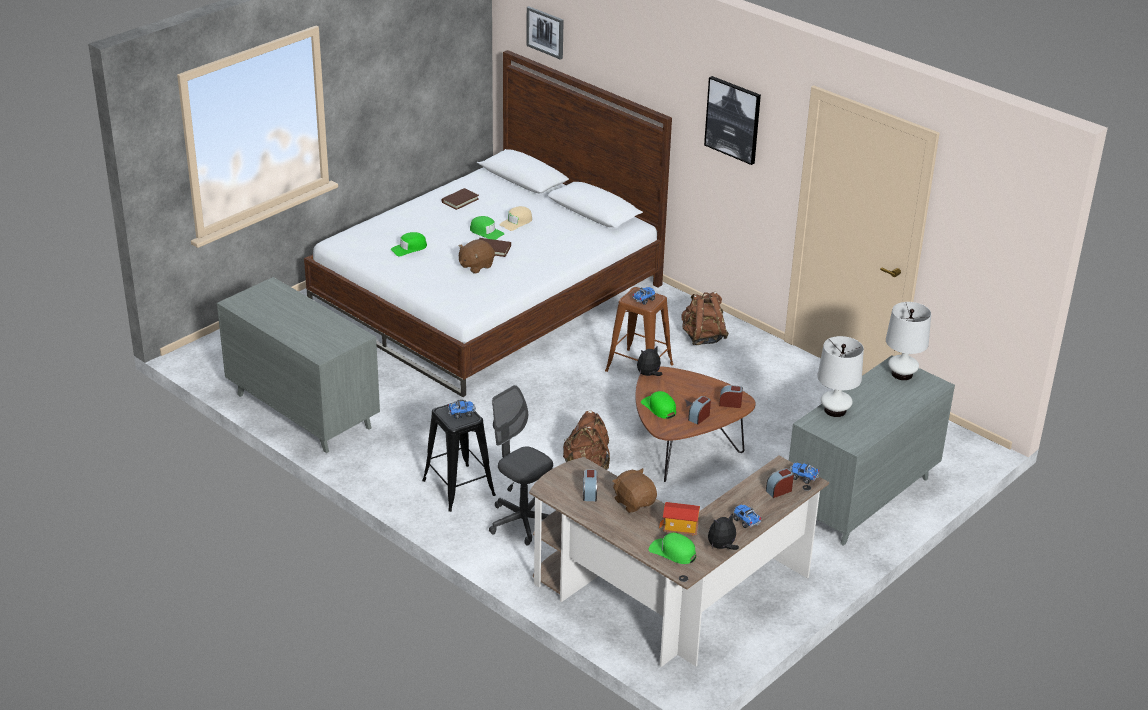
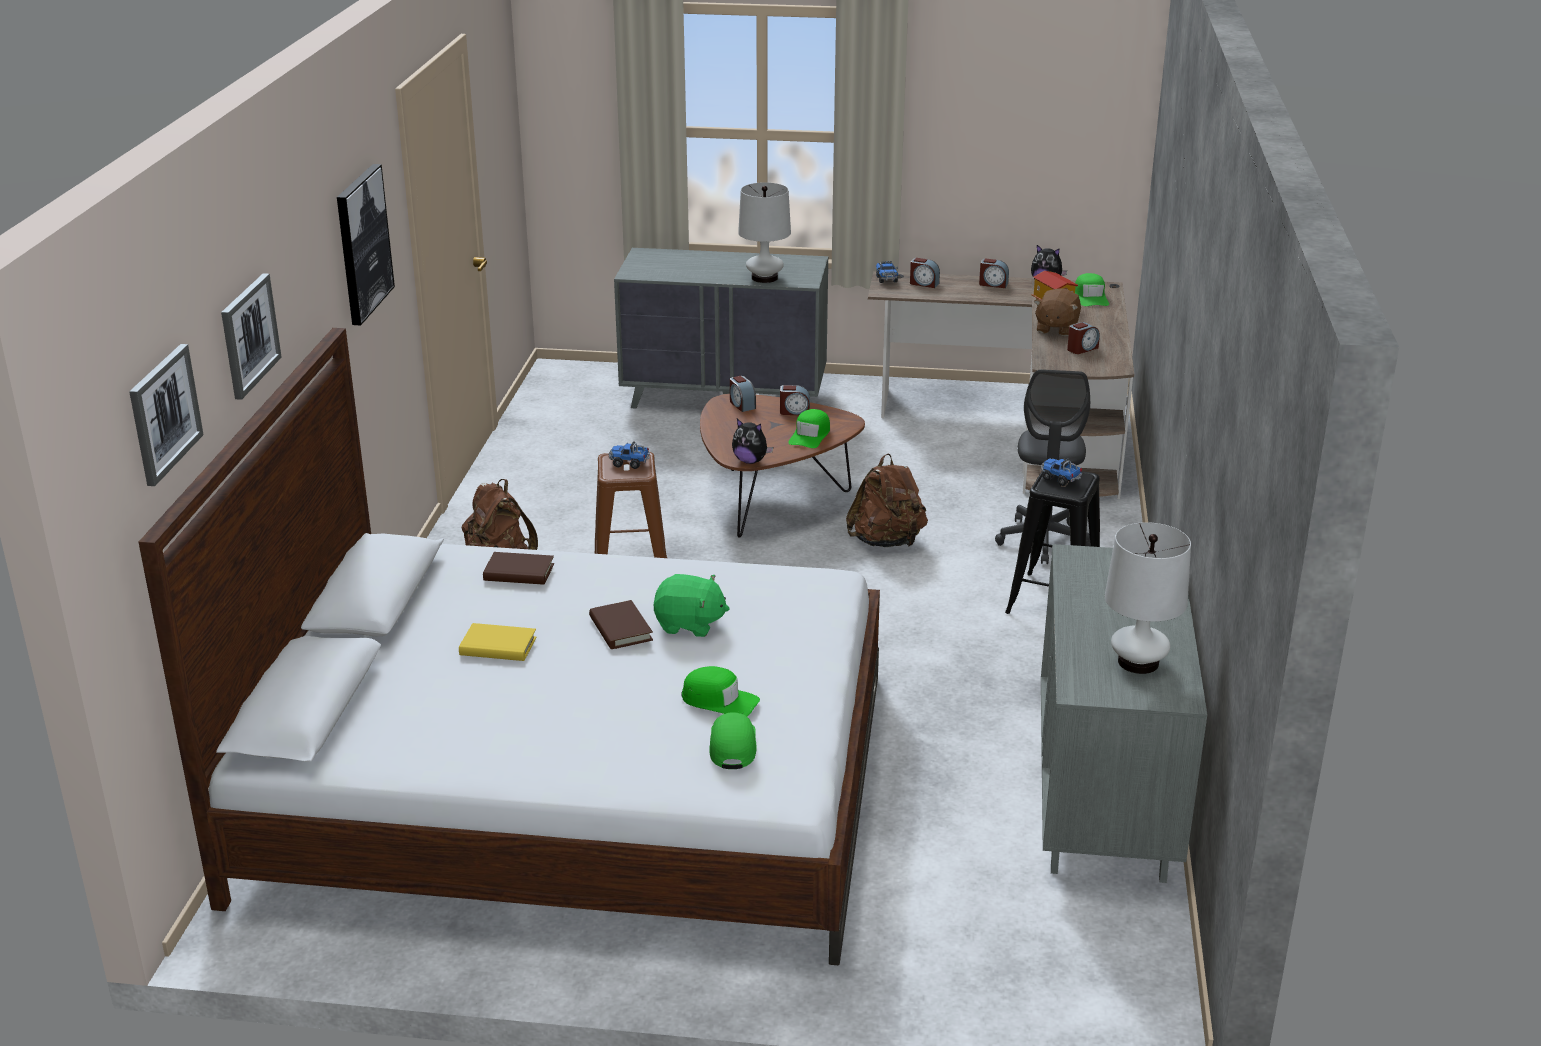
camera: 125 degrees left, 5 degrees down
brown book [441,188,479,210] -> brown book moved to [483,552,554,585]
brown plush toy [458,240,495,274] -> green plush toy [654,574,730,637]
green cap [470,216,504,240] -> green cap moved to [709,712,757,769]
beige cap [500,206,532,231] -> yellow book [459,623,537,661]
toy truck [733,504,761,528] -> alarm clock [979,259,1009,288]
white table lamp [886,302,931,380] -> white table lamp moved to [1105,522,1191,674]
none -> picture [221,273,282,400]

